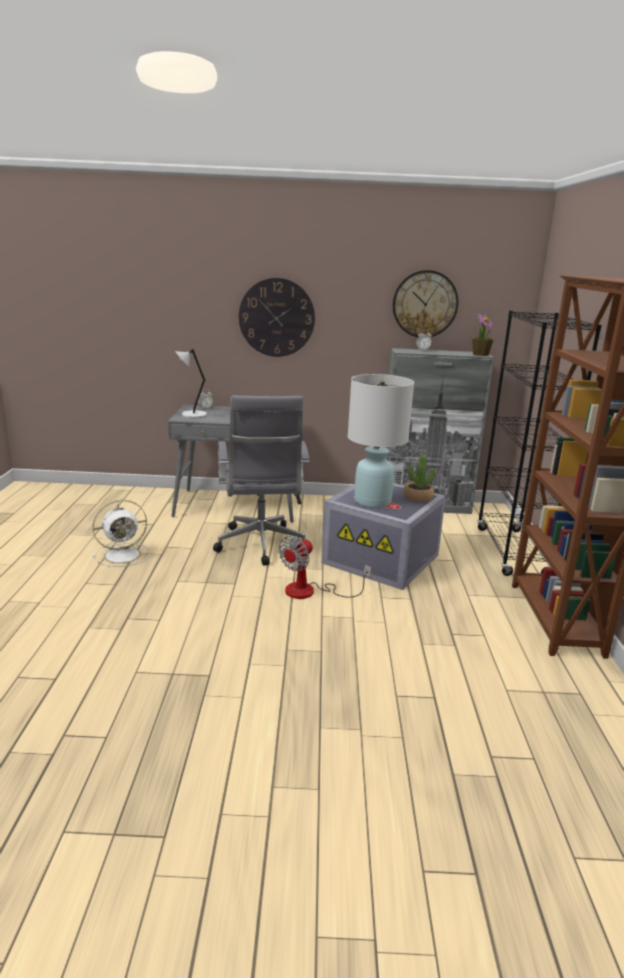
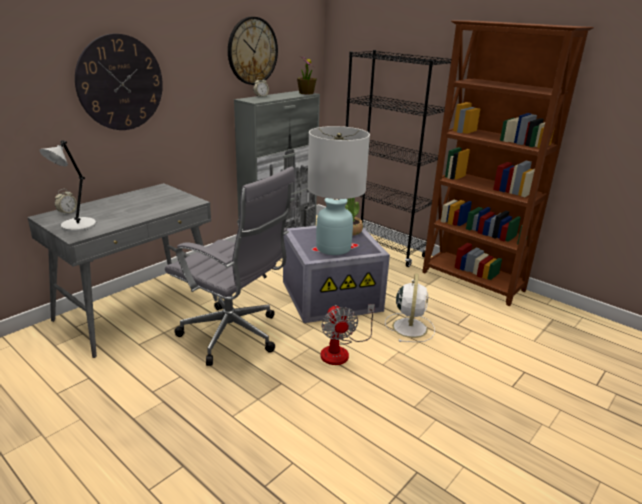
camera: 50 degrees left, 5 degrees up
white fan [92,500,150,567] -> white fan moved to [385,274,435,342]

